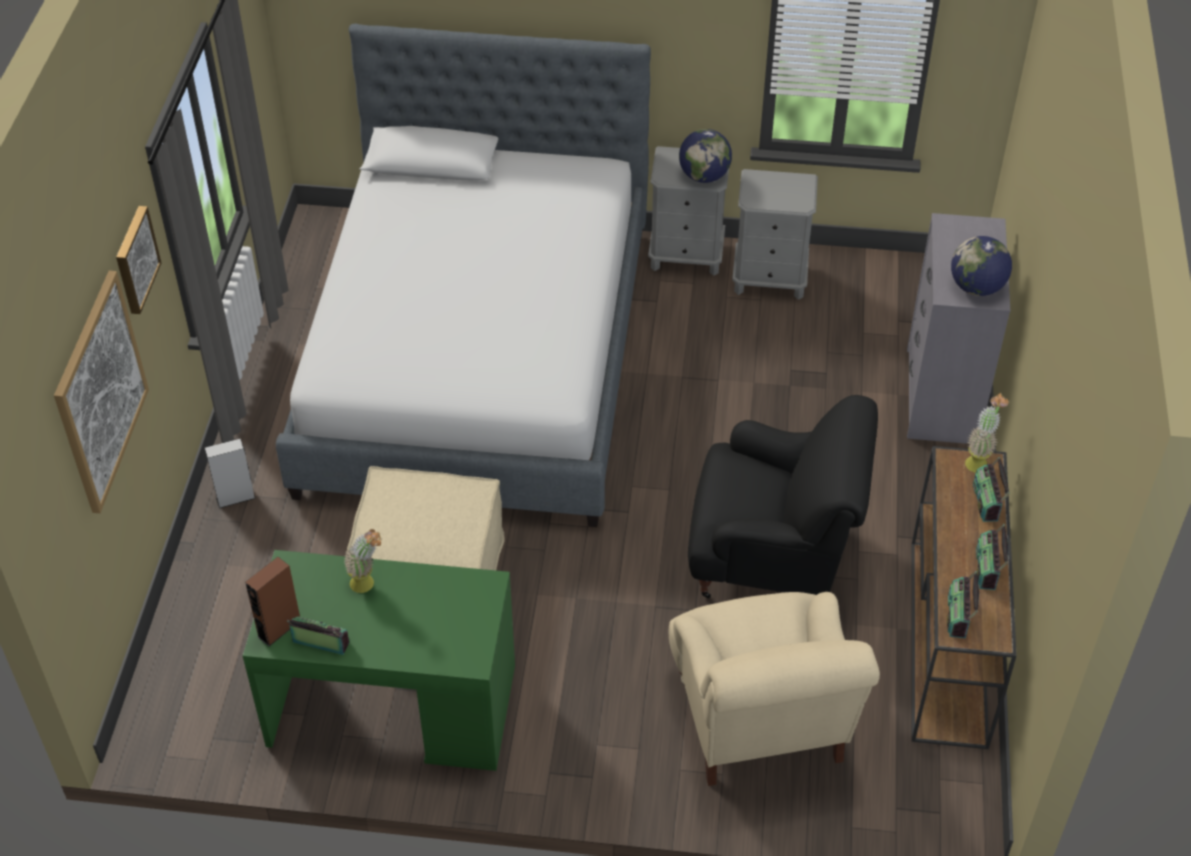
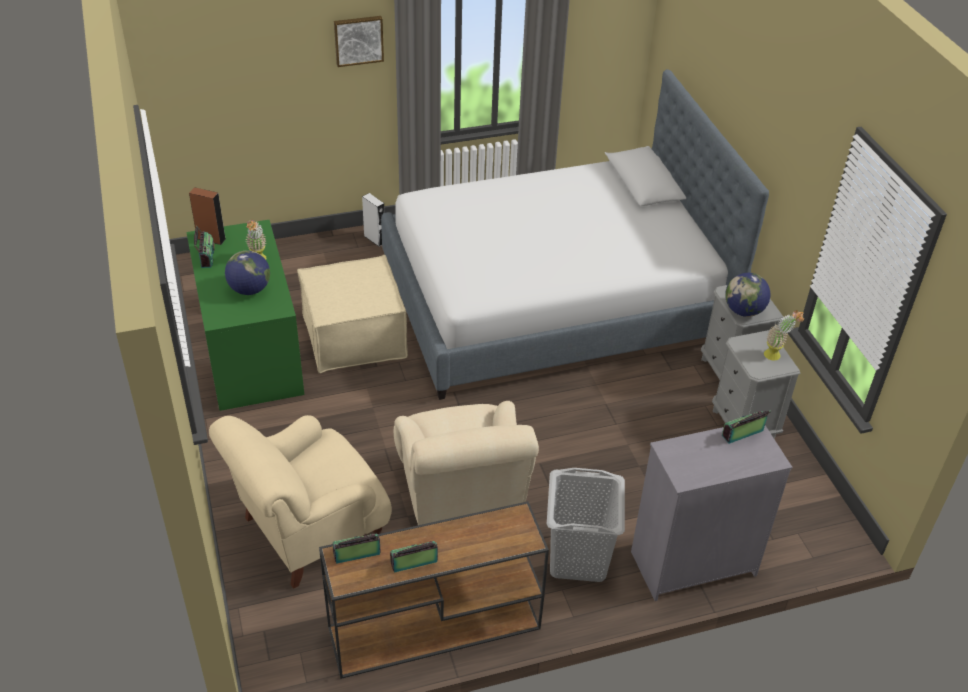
camera: 65 degrees right, 5 degrees down
picture [54,271,149,513] -> none
black armchair [688,395,878,598] -> beige armchair [394,401,539,525]
globe [951,236,1012,296] -> globe moved to [225,250,270,295]
potted plant [965,393,1009,473] -> potted plant moved to [764,310,804,361]
radio [973,457,1010,522] -> radio moved to [722,410,771,444]
none -> grey laundry basket [547,468,625,582]

